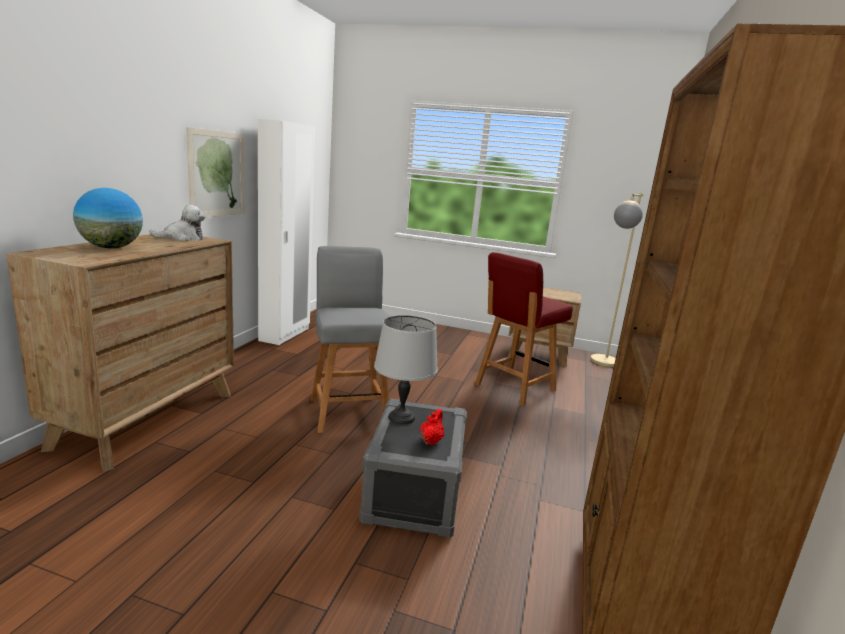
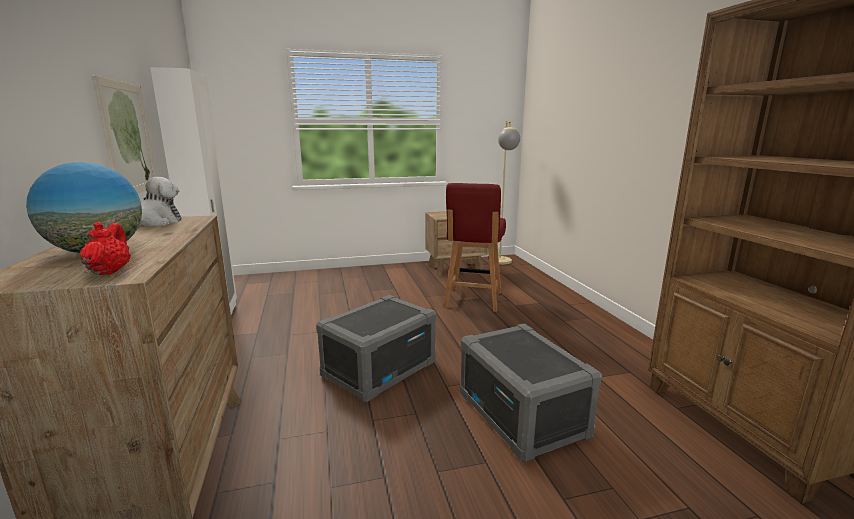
camera: 30 degrees left, 0 degrees up
grey chair [311,246,391,433] -> grey storage box [316,295,436,402]
grey table lamp [374,315,438,425] -> none
red teapot [420,409,444,445] -> red teapot moved to [80,222,131,275]

